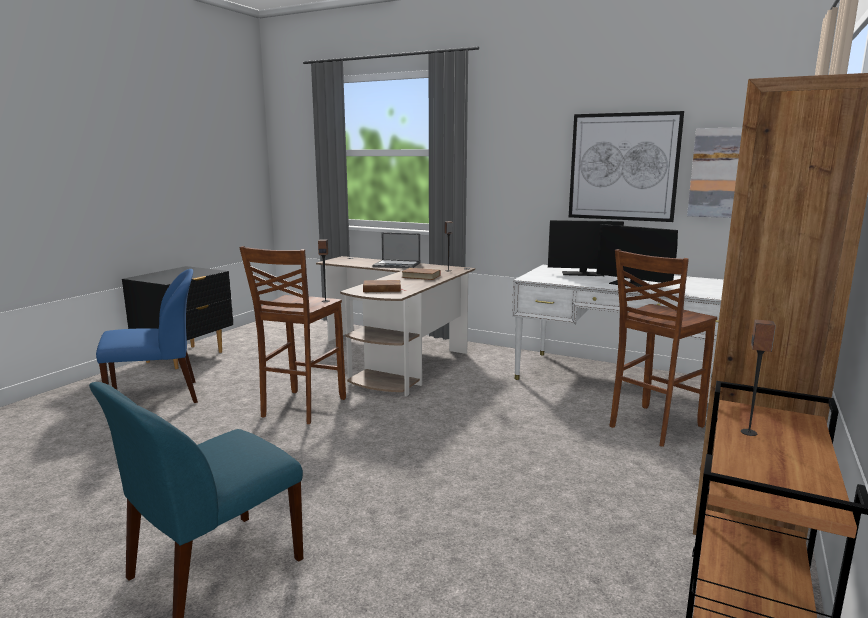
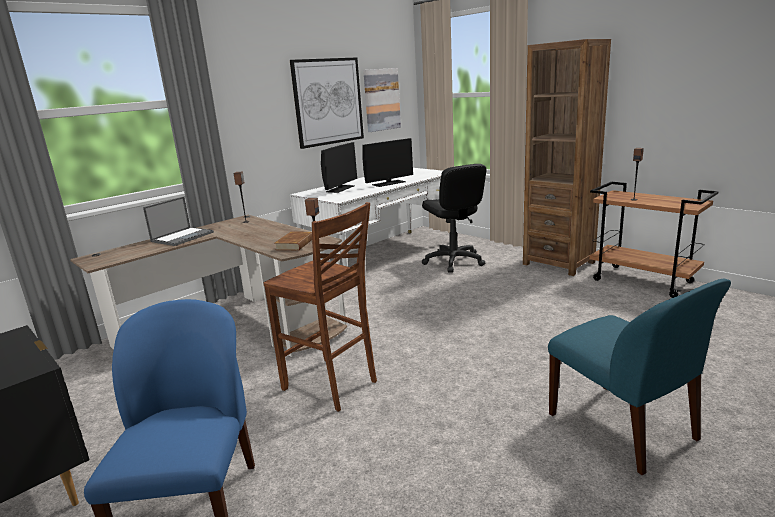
camera: 70 degrees left, 5 degrees up
brown book [401,268,441,280] -> none
brown stool [610,249,717,447] -> black office chair [422,164,487,273]

